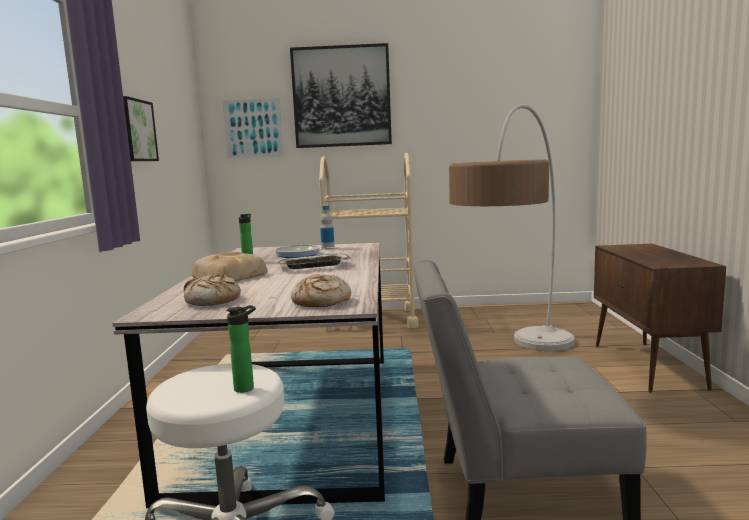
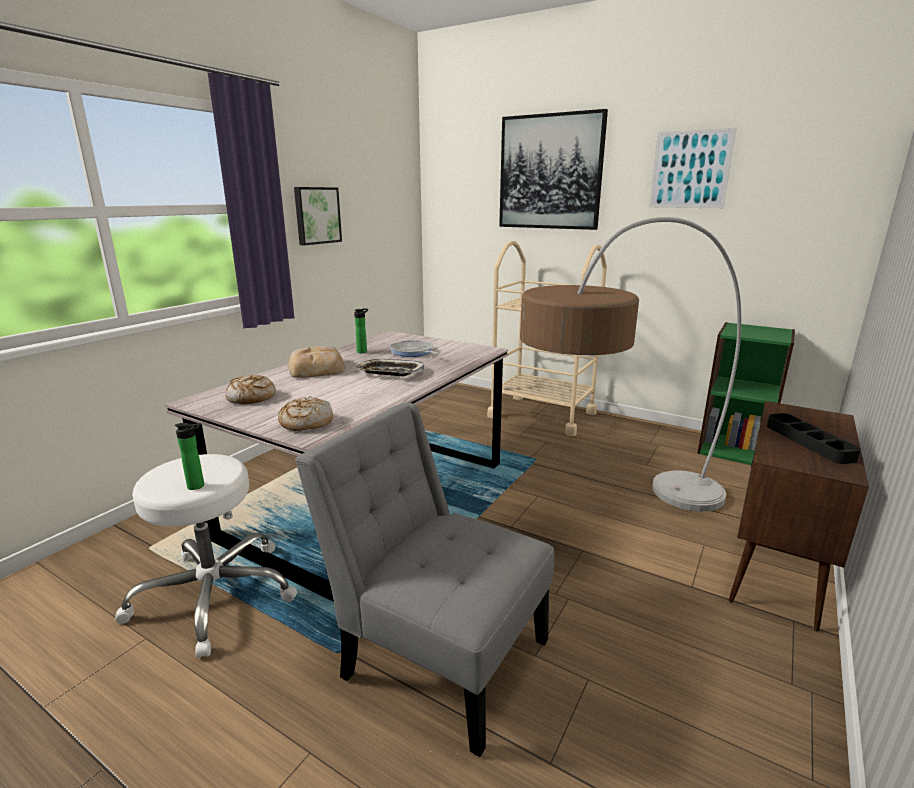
camera: 30 degrees right, 10 degrees up
picture [222,98,284,159] -> picture moved to [649,128,737,208]
bottle [320,205,334,250] -> none
none -> green bookcase [698,322,795,465]
none -> black tray [767,413,861,464]

